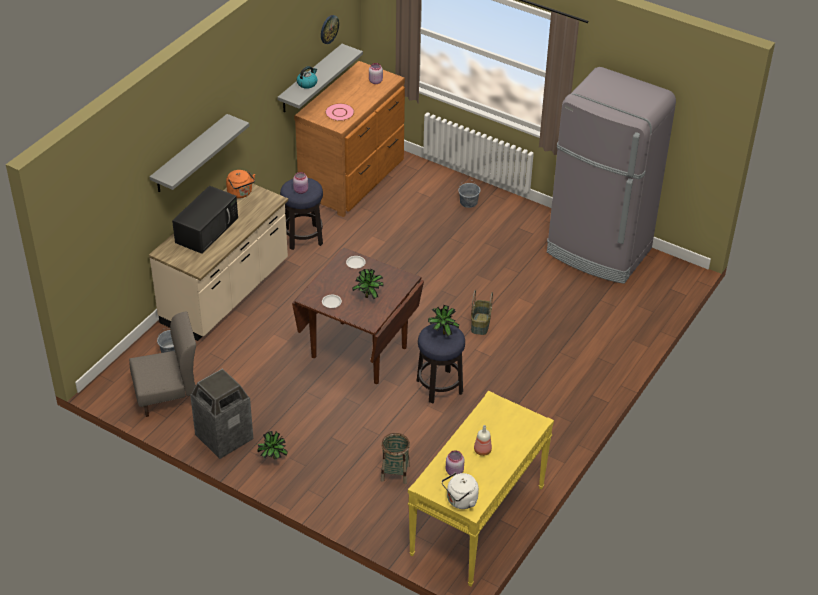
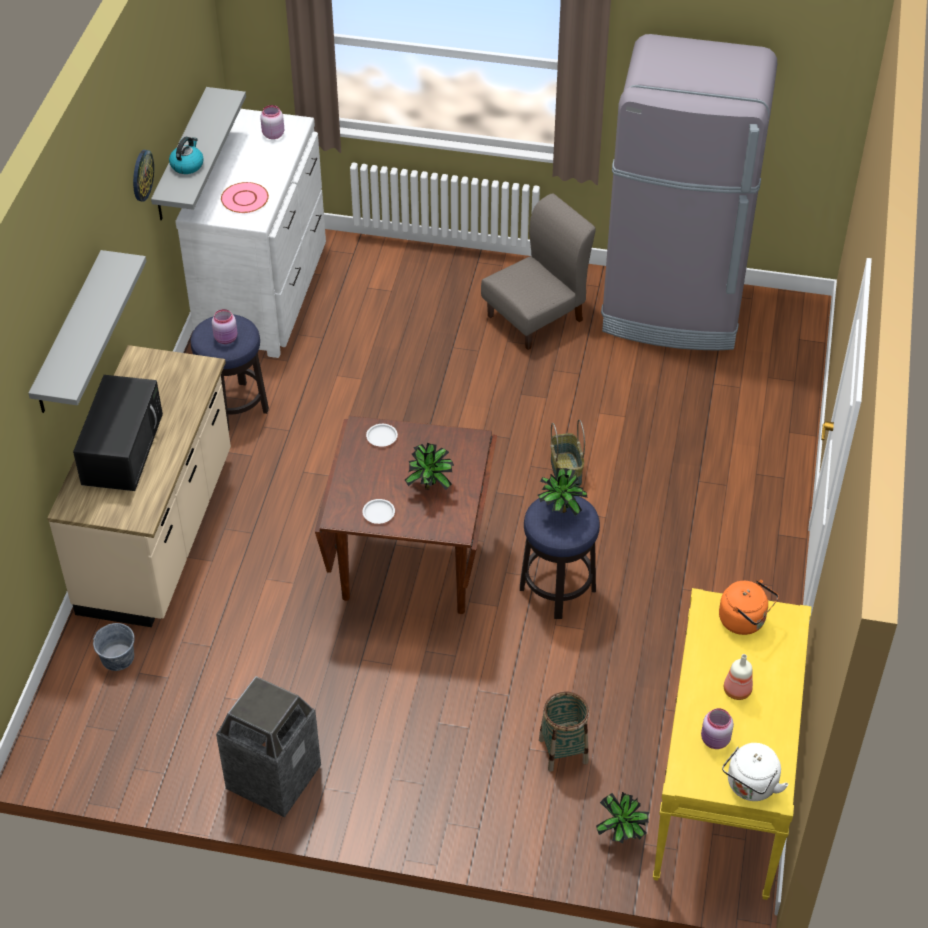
camera: 20 degrees left, 5 degrees up
grey chair [129,311,196,417] -> grey chair moved to [481,193,596,350]
orange kettle [226,170,255,198] -> orange kettle moved to [719,580,779,635]
potted plant [257,431,288,460] -> potted plant moved to [596,792,649,844]
brown dresser [294,61,405,217] -> white dresser [175,109,326,358]
wall clock [321,15,339,44] -> wall clock moved to [133,150,154,201]
grey bucket [458,181,481,208] -> none

